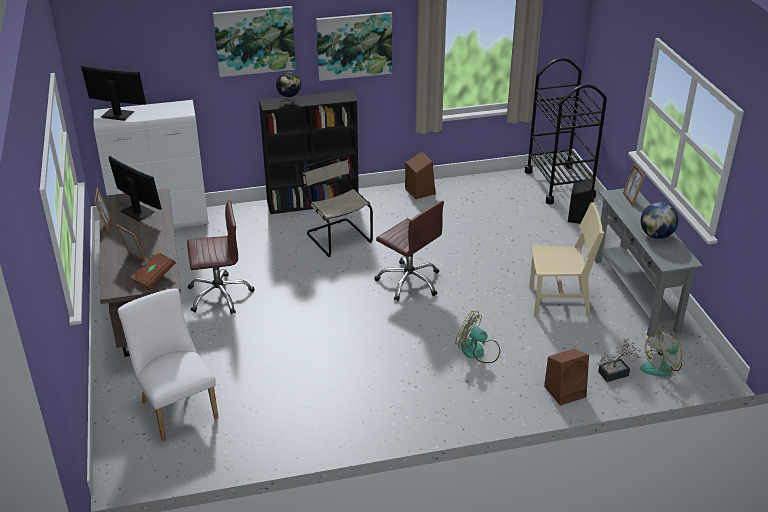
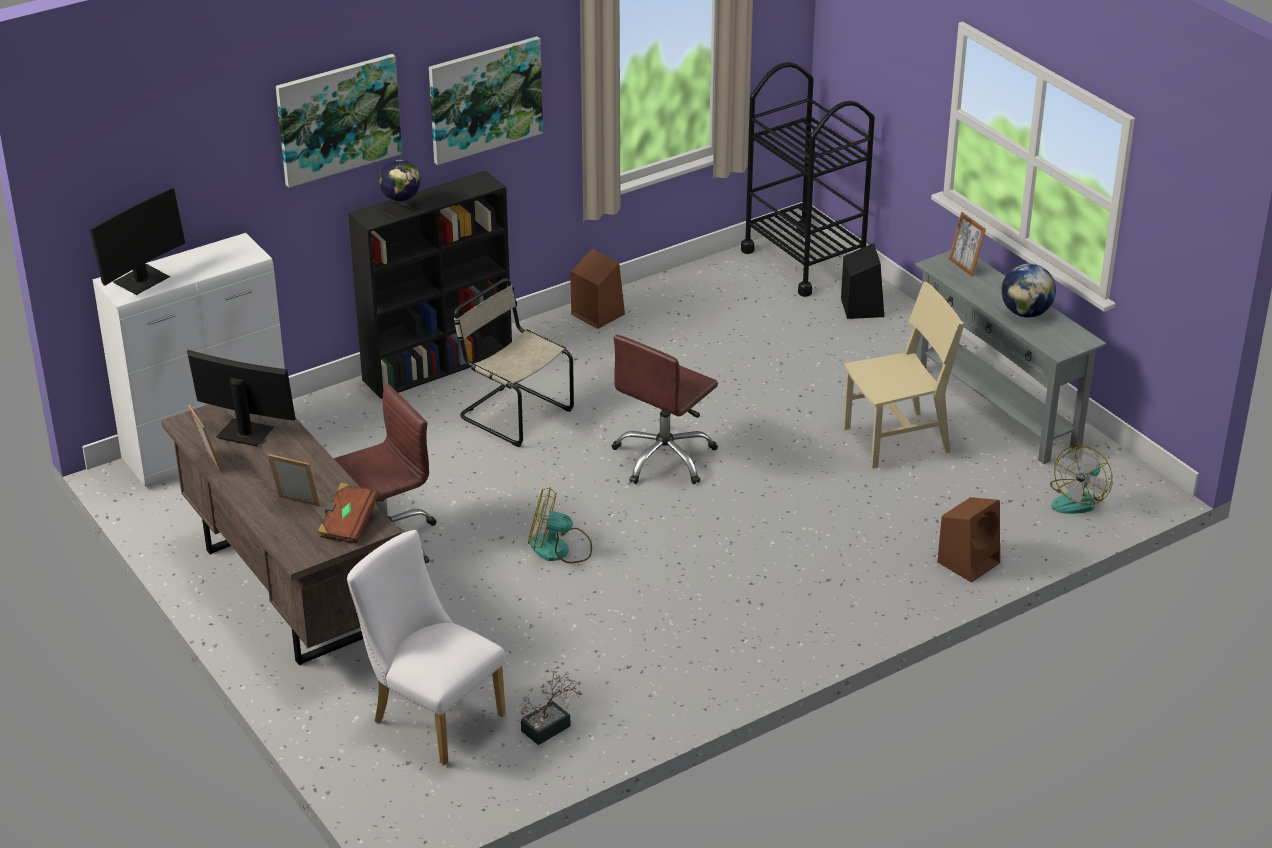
camera: 20 degrees left, 0 degrees up
monitor [81,65,146,121] -> monitor turned 135 degrees clockwise [90,187,185,295]
brown office chair [375,201,444,301] -> brown office chair turned 105 degrees clockwise [612,335,718,484]
fan [456,311,500,363] -> fan moved to [528,487,592,563]
potted plant [597,338,641,382] -> potted plant moved to [517,666,582,745]

